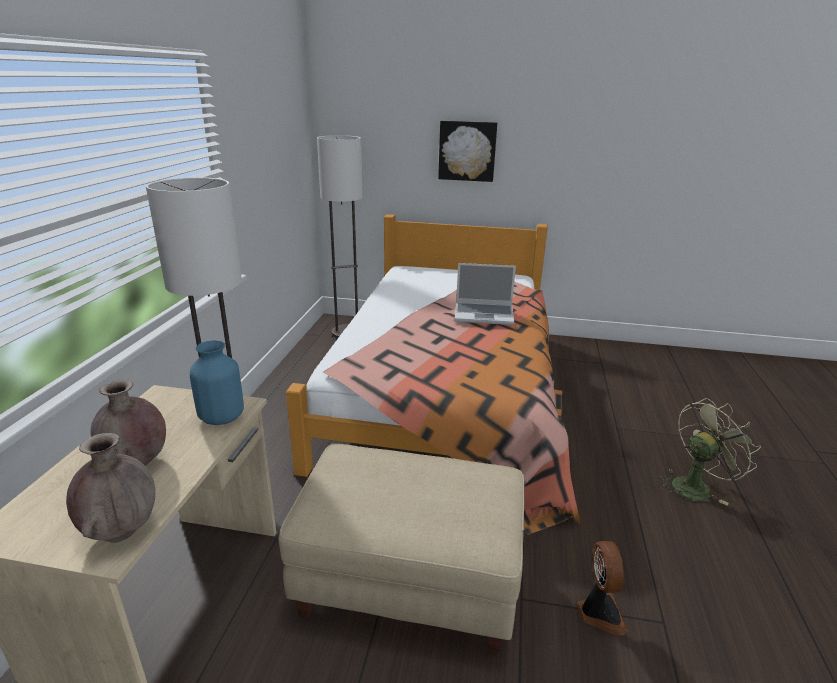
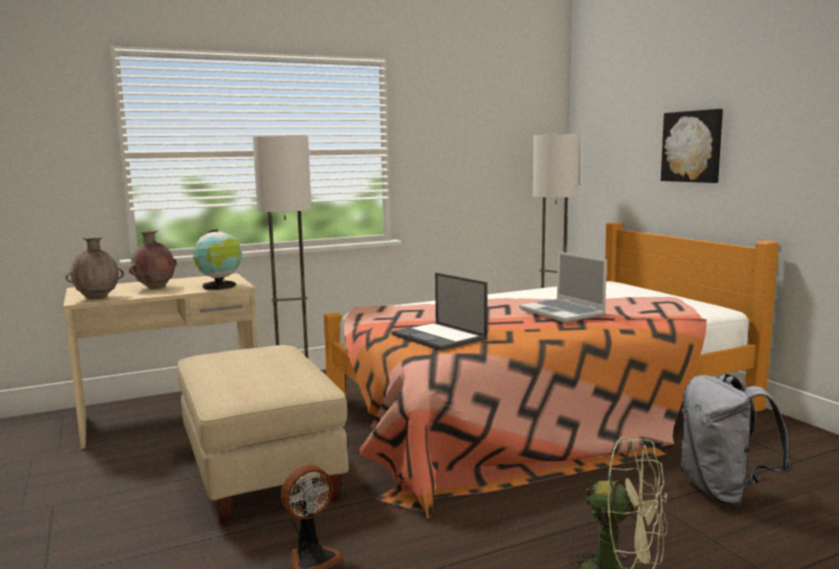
camera: 55 degrees right, 15 degrees down
blue vase [190,340,244,425] -> globe [193,229,242,290]
none -> laptop [392,273,487,351]
none -> grey backpack [681,374,791,506]

